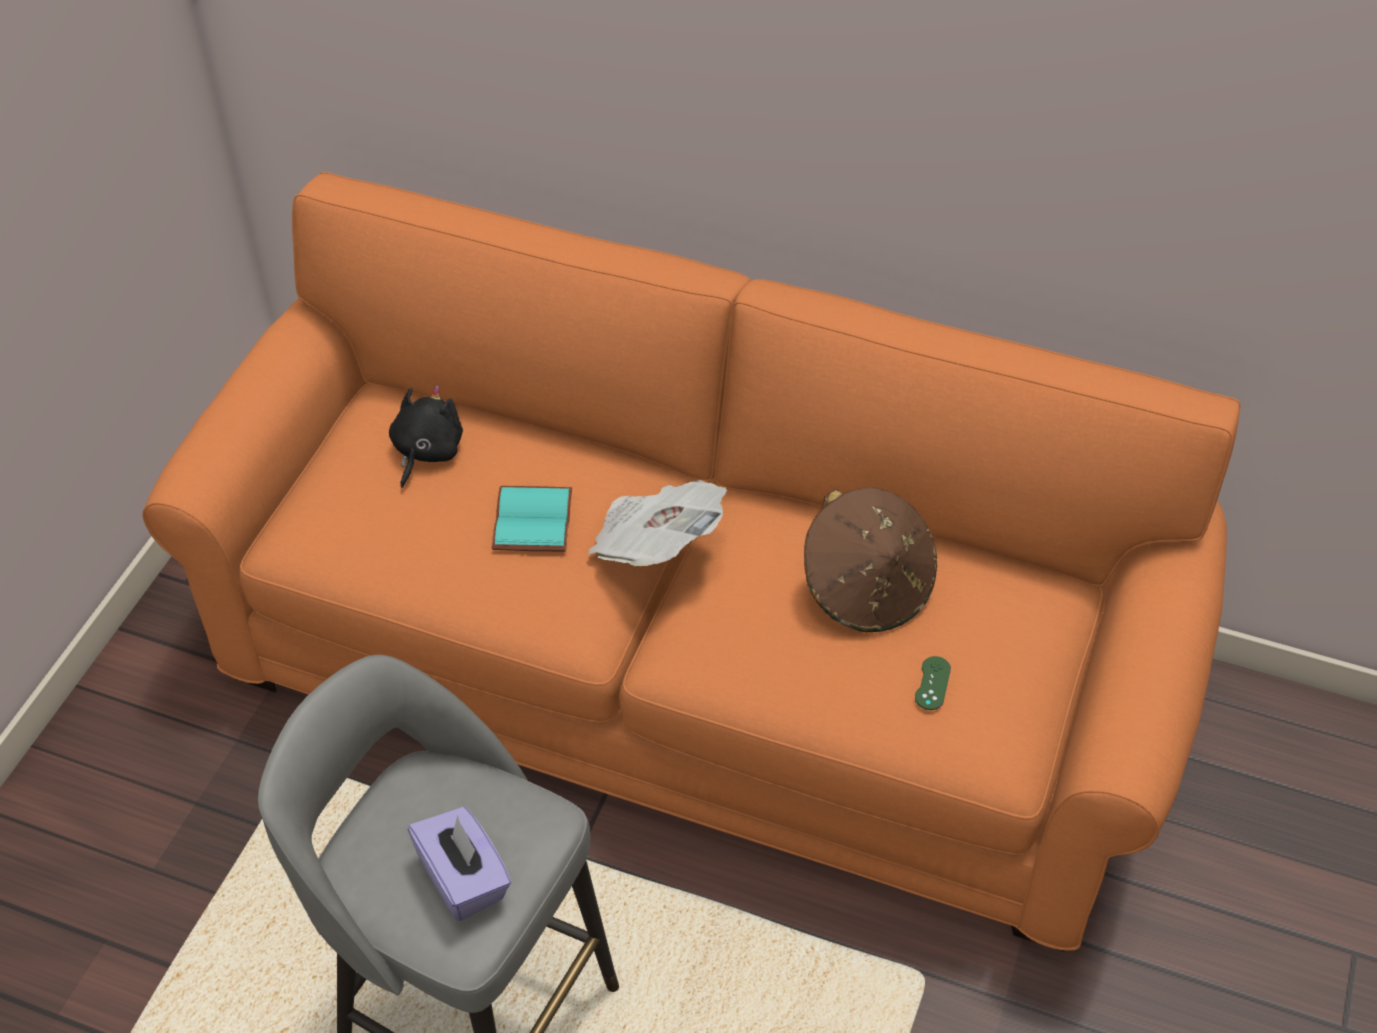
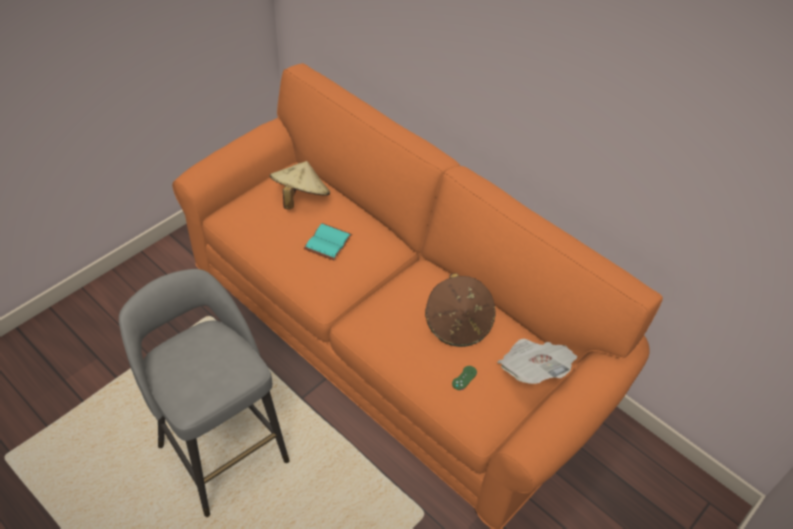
camera: 20 degrees right, 0 degrees up
black plush toy [389,386,463,489] -> beige hat [270,161,330,210]
purple tissue box [408,807,511,921] -> none
newspaper [588,480,727,566] -> newspaper moved to [497,339,577,384]

